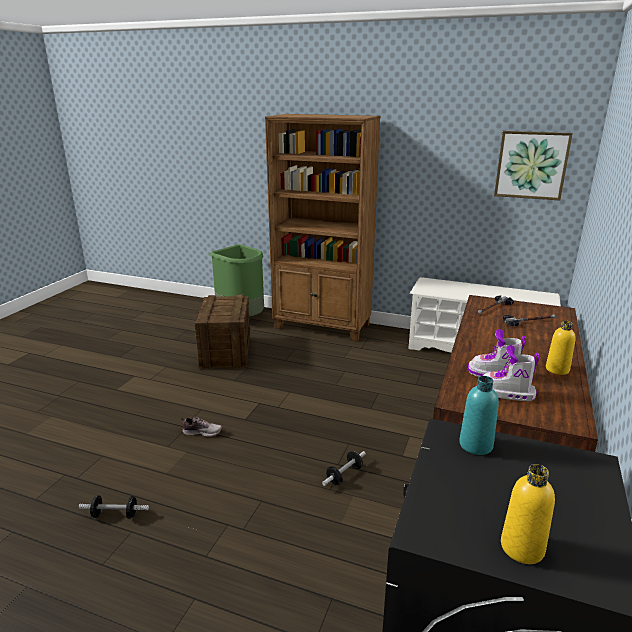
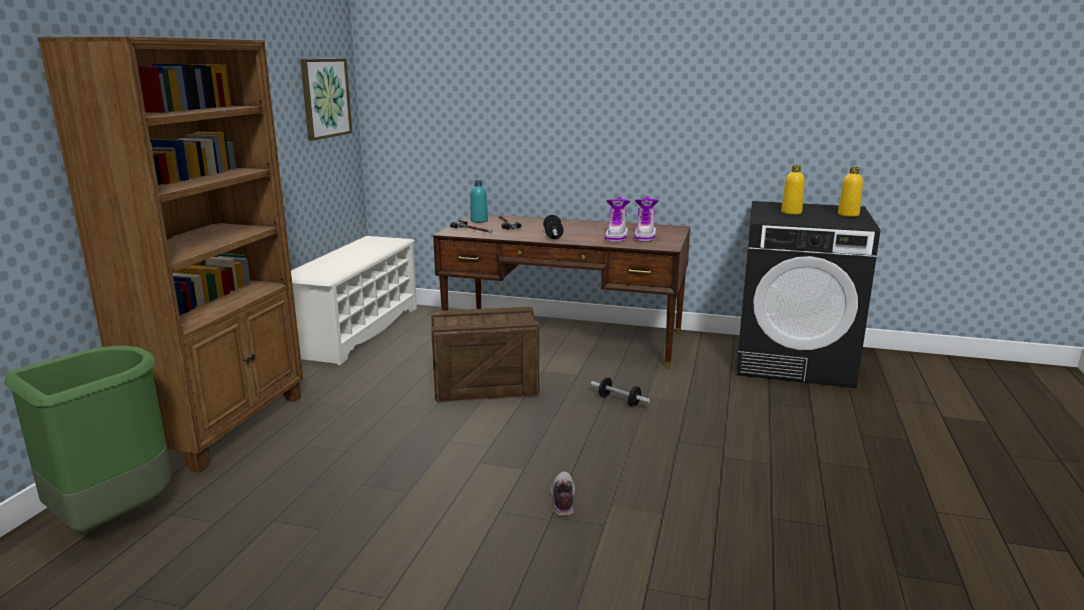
camera: 95 degrees left, 5 degrees down
dumbbell [79,495,149,519] -> dumbbell moved to [543,215,564,239]
crate [195,295,250,370] -> crate moved to [431,306,539,402]
turquoise bottle [459,376,499,455] -> turquoise bottle moved to [470,180,488,223]
yellow bottle [546,320,576,375] -> yellow bottle moved to [781,165,805,215]

